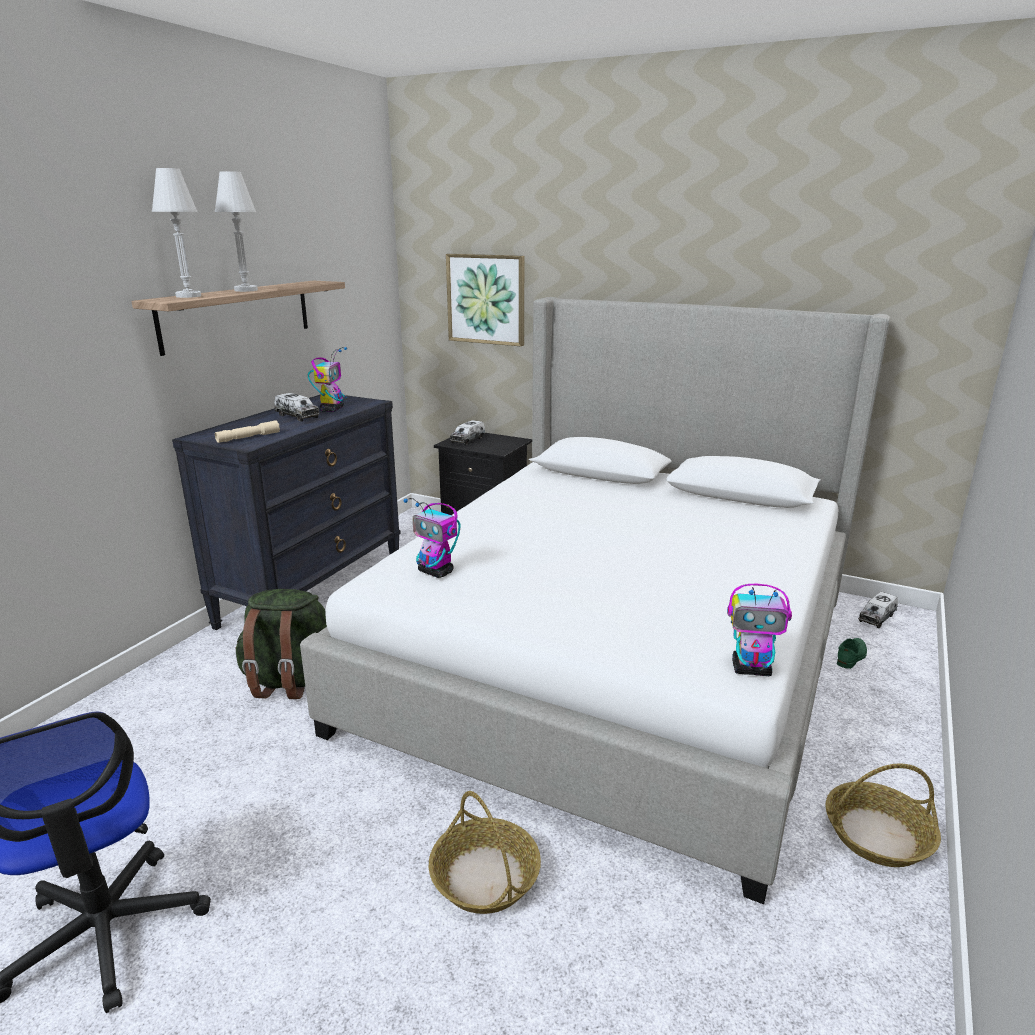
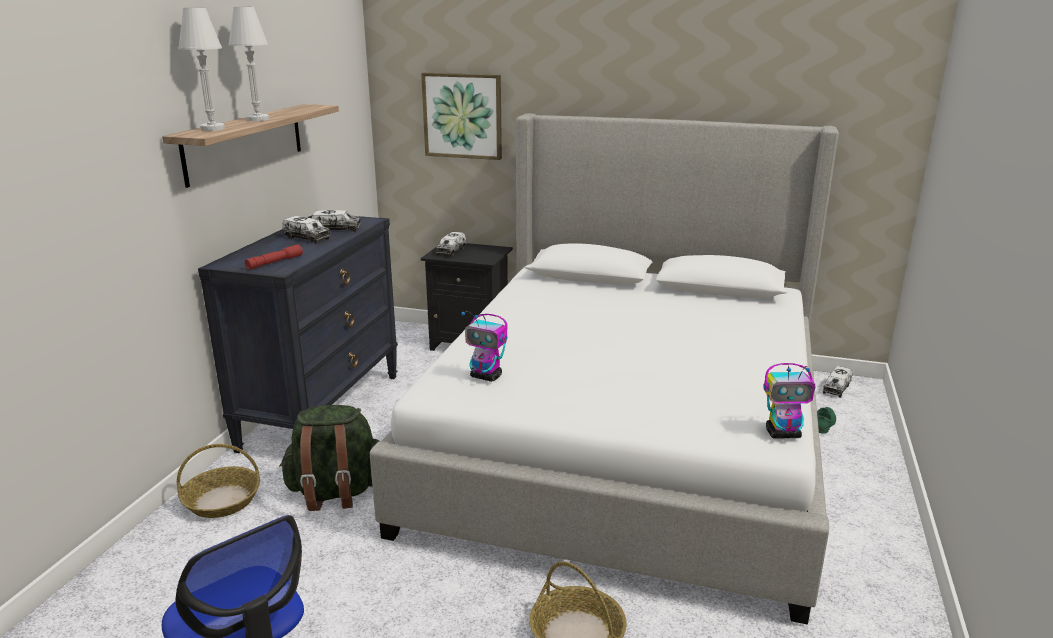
camera: 10 degrees left, 0 degrees up
beige flashlight [215,420,280,443] -> red flashlight [245,244,303,269]
toy robot [307,347,347,412] -> toy truck [312,210,361,233]
basket [825,764,941,867] -> basket moved to [177,444,260,518]

